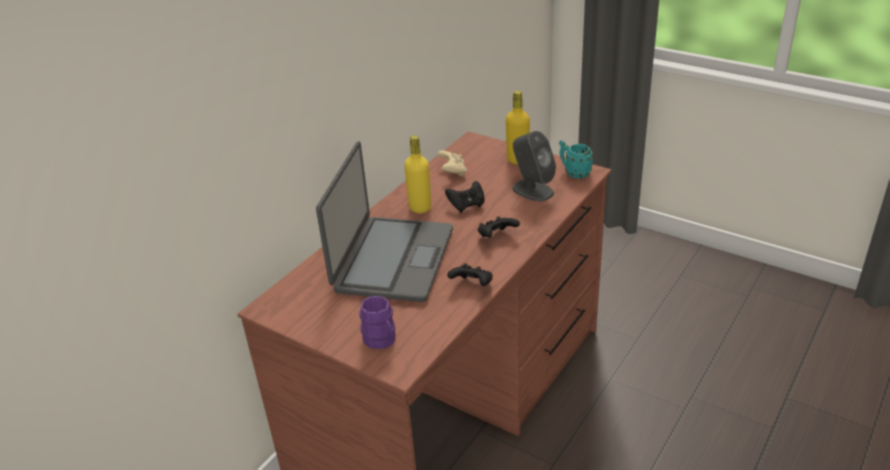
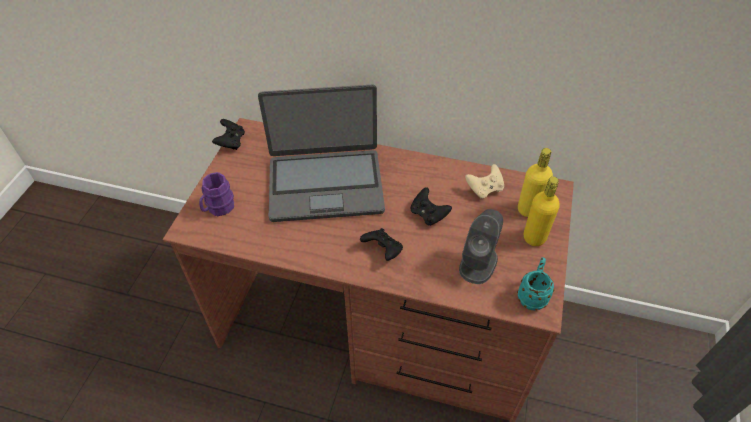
camera: 70 degrees right, 15 degrees up
yellow bottle [404,135,431,213] -> yellow bottle moved to [518,148,553,217]
black game controller [447,263,493,286] -> black game controller moved to [212,119,245,150]

